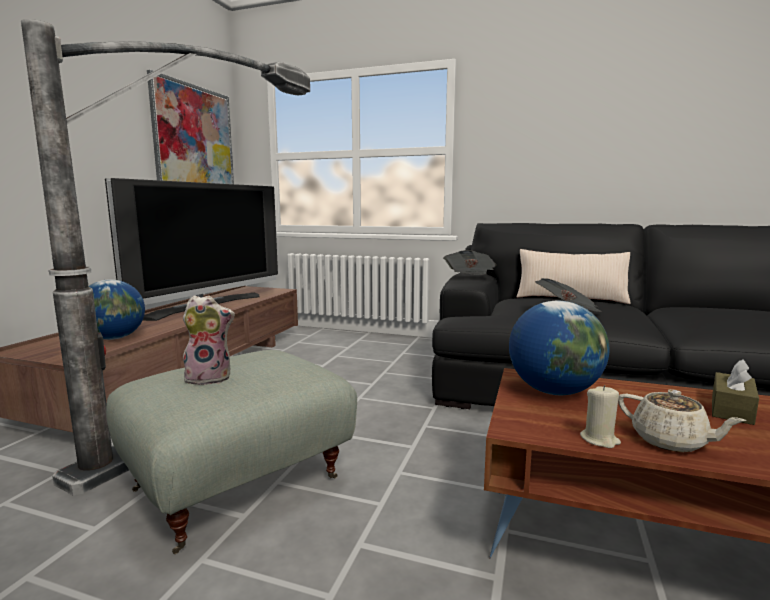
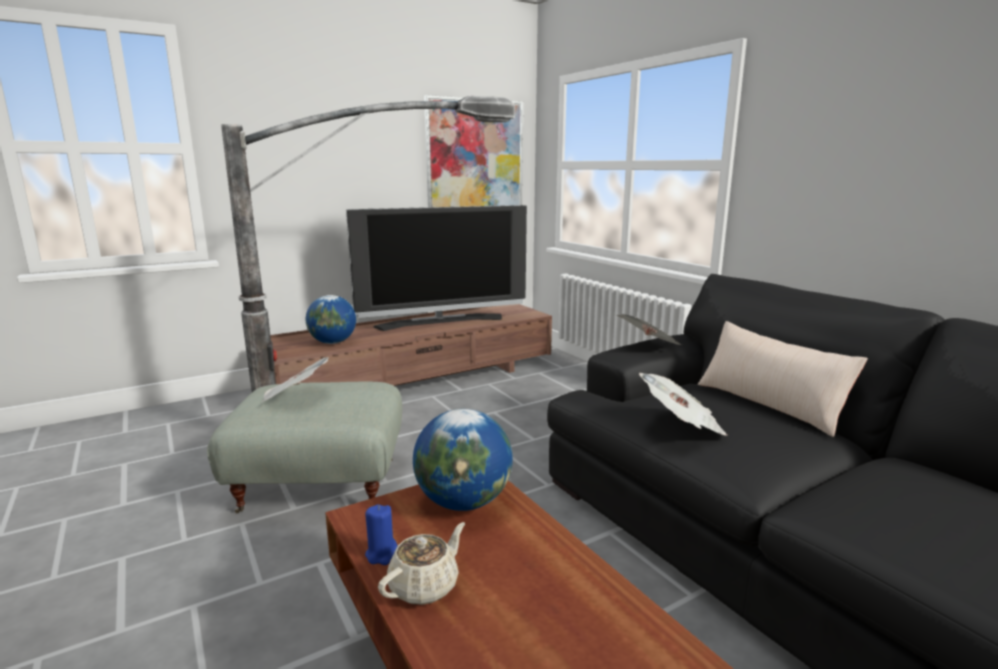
camera: 40 degrees right, 5 degrees up
plush toy [183,295,235,385] -> newspaper [263,357,329,402]
beige candle [580,385,621,448] -> blue candle [365,504,398,565]
beige teapot [618,389,747,452] -> beige teapot turned 135 degrees counterclockwise [378,522,465,605]
brown tissue box [712,360,759,425] -> none

